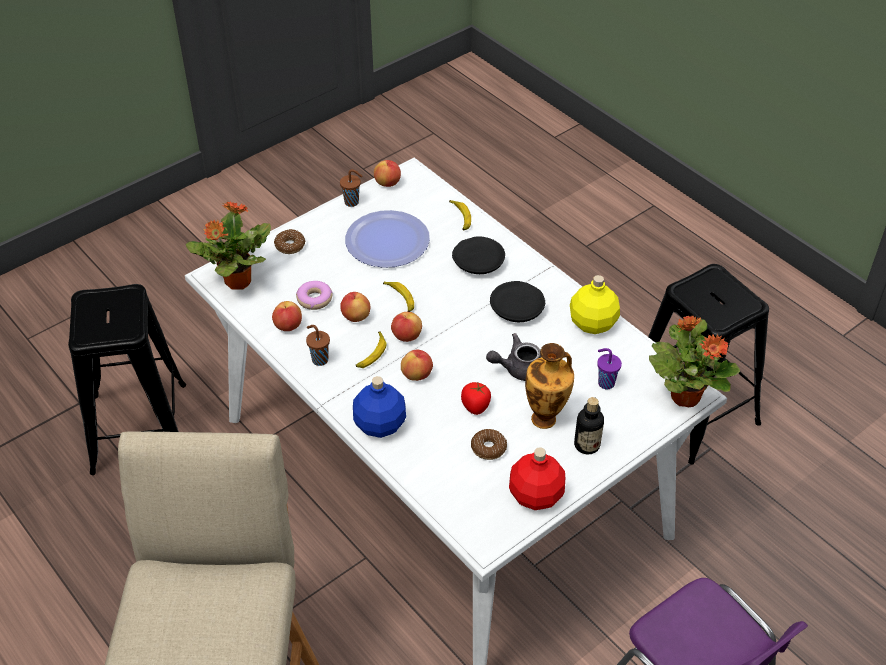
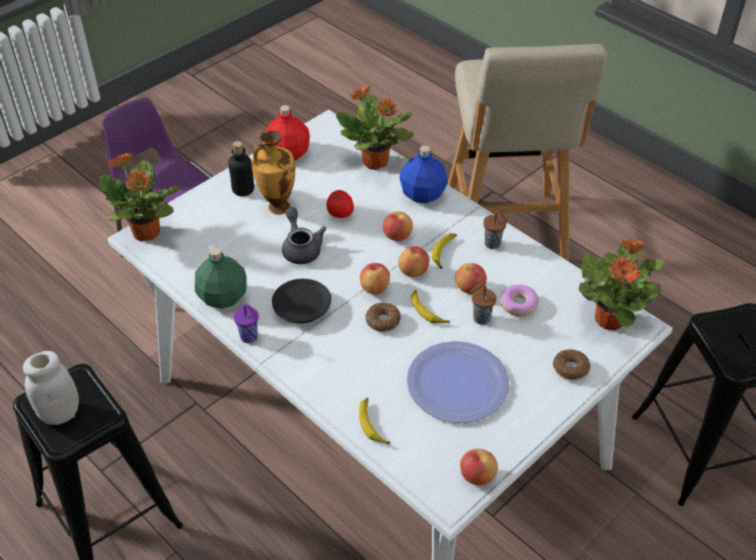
camera: 175 degrees right, 0 degrees up
apple [272,301,302,331] -> apple moved to [360,263,390,295]
brown cup [340,169,362,207] -> brown cup moved to [470,285,497,325]
black plate [452,236,505,274] -> none
donut [471,429,507,460] -> donut moved to [366,303,401,332]
grey teapot [486,333,542,381] -> grey teapot turned 90 degrees counterclockwise [282,207,326,264]
yellow bottle [570,275,620,334] -> green bottle [195,247,247,309]
purple cup [597,348,622,389] -> purple cup moved to [233,304,259,343]
none -> white jar [23,351,79,425]
none -> potted plant [336,86,414,170]

